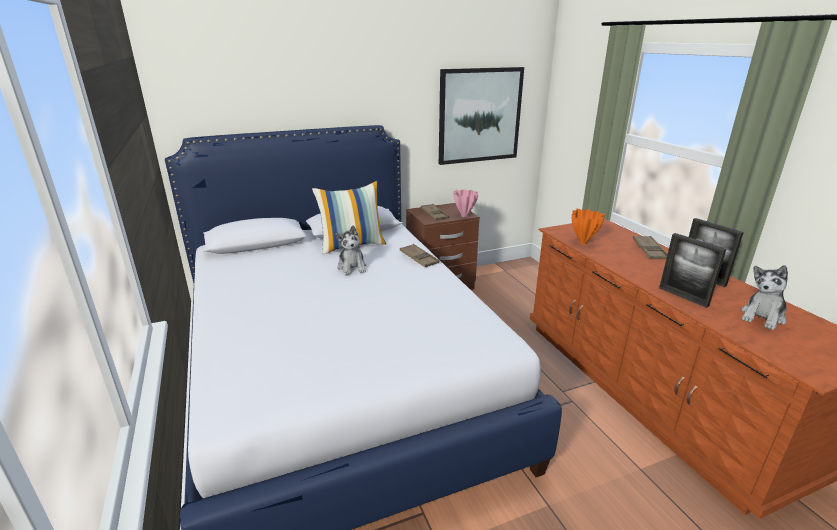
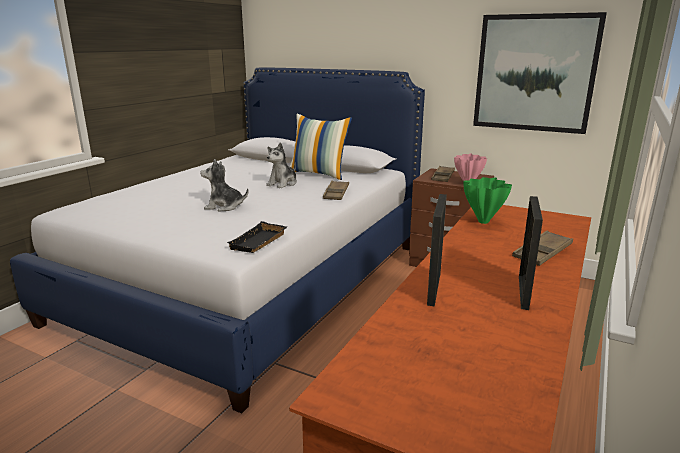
camera: 50 degrees right, 5 degrees down
orange vase [572,209,605,244] -> green vase [463,177,512,224]
plush toy [741,265,788,330] -> plush toy moved to [200,159,249,212]
none -> black tray [227,221,287,253]

